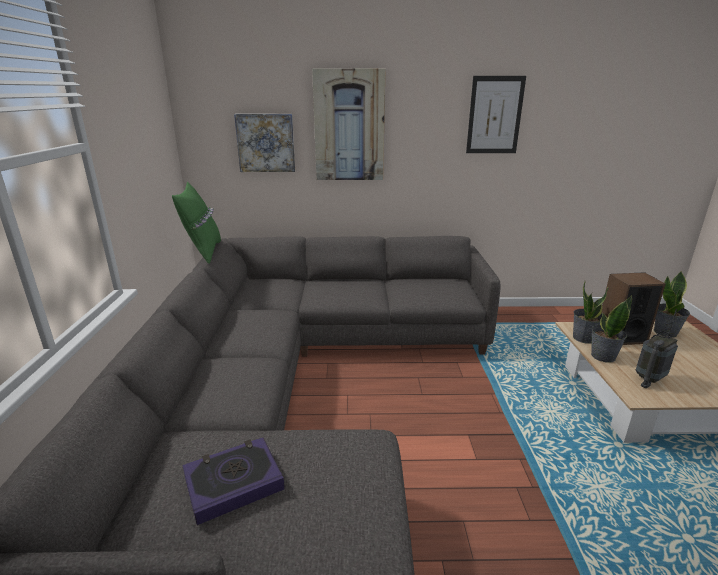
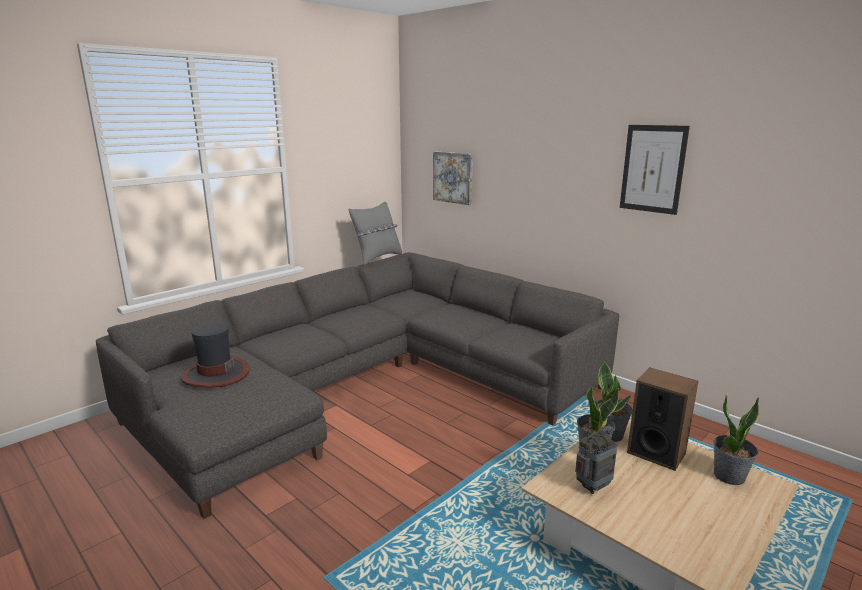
camera: 45 degrees right, 5 degrees down
green pillow [172,182,221,264] -> grey pillow [349,202,402,265]
book [182,437,285,525] -> hat [181,323,250,388]
picture [312,69,386,180] -> none
radio [636,309,678,388] -> radio turned 135 degrees clockwise [575,415,617,494]

